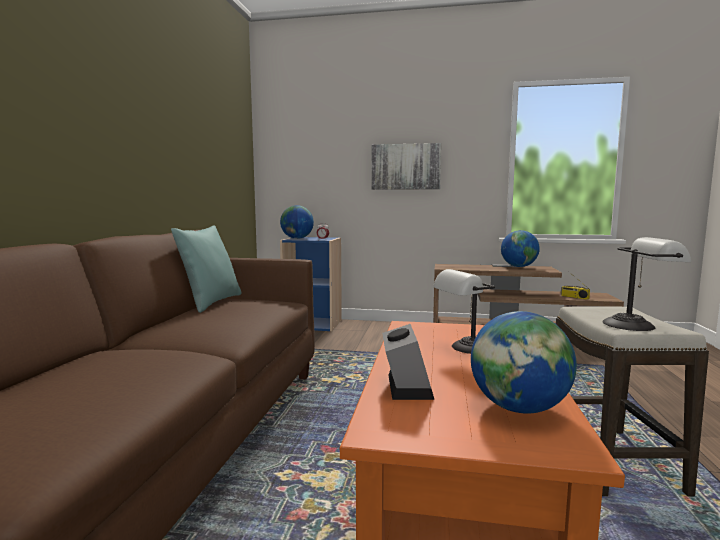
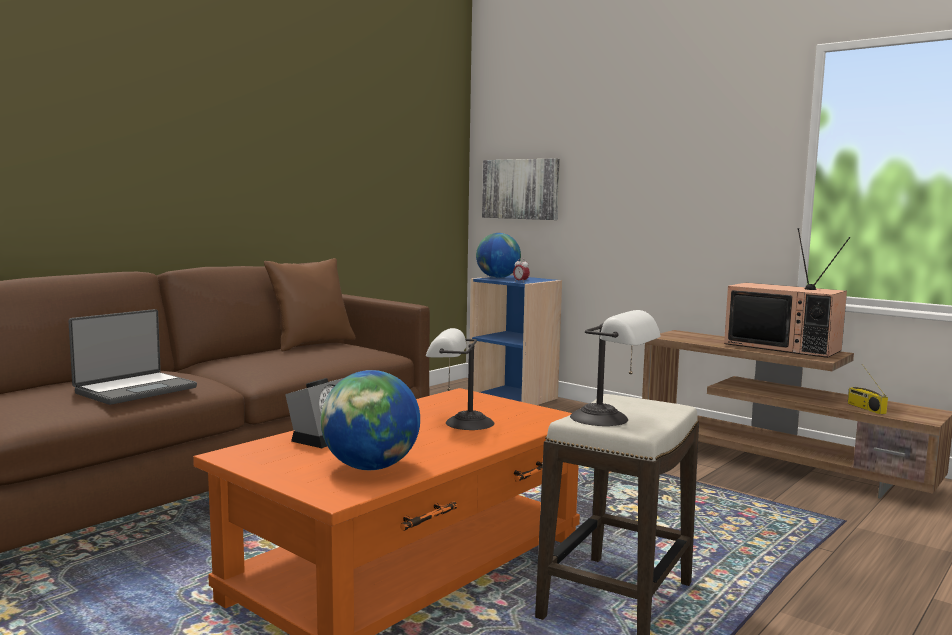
camera: 30 degrees right, 0 degrees up
turquoise pillow [171,225,242,313] -> brown pillow [264,258,356,352]
picture [371,143,441,190] -> picture moved to [482,158,560,220]
globe [501,230,540,267] -> television [724,228,850,358]
none -> laptop [69,309,197,405]

